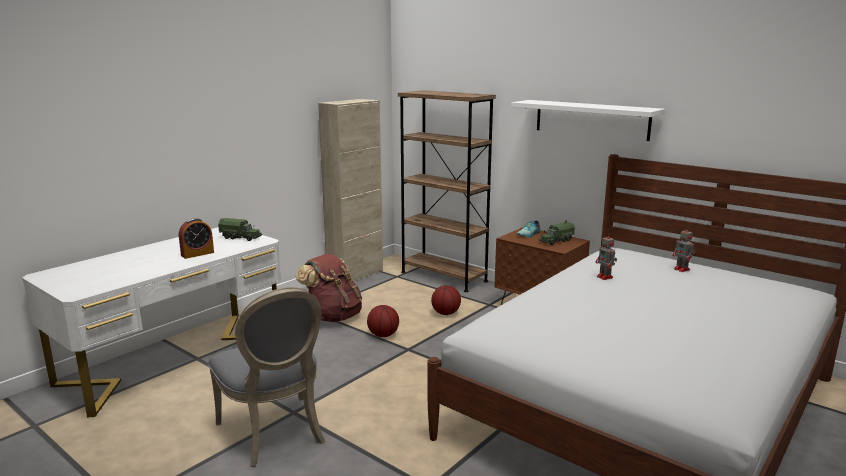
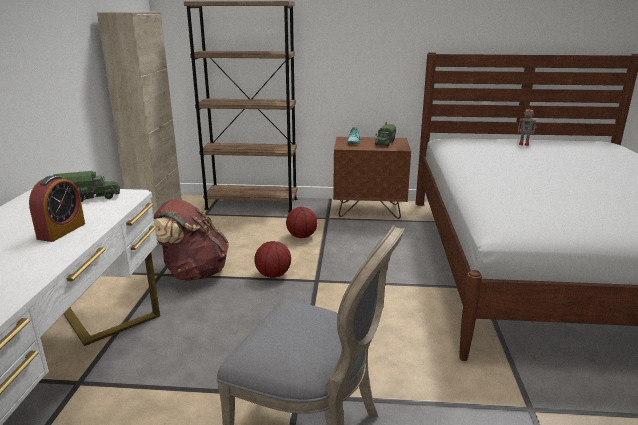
camera: 35 degrees left, 5 degrees up
white shelf [511,100,666,141] -> none
toy robot [596,233,617,280] -> none

